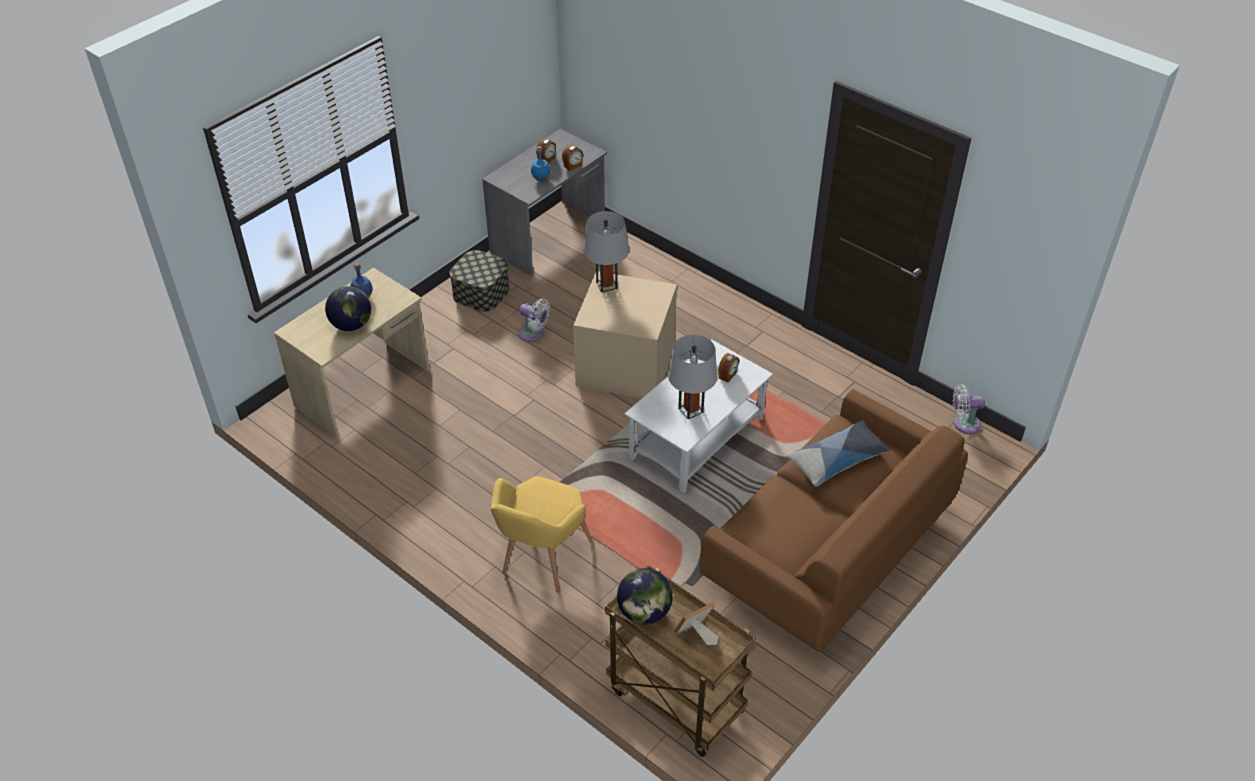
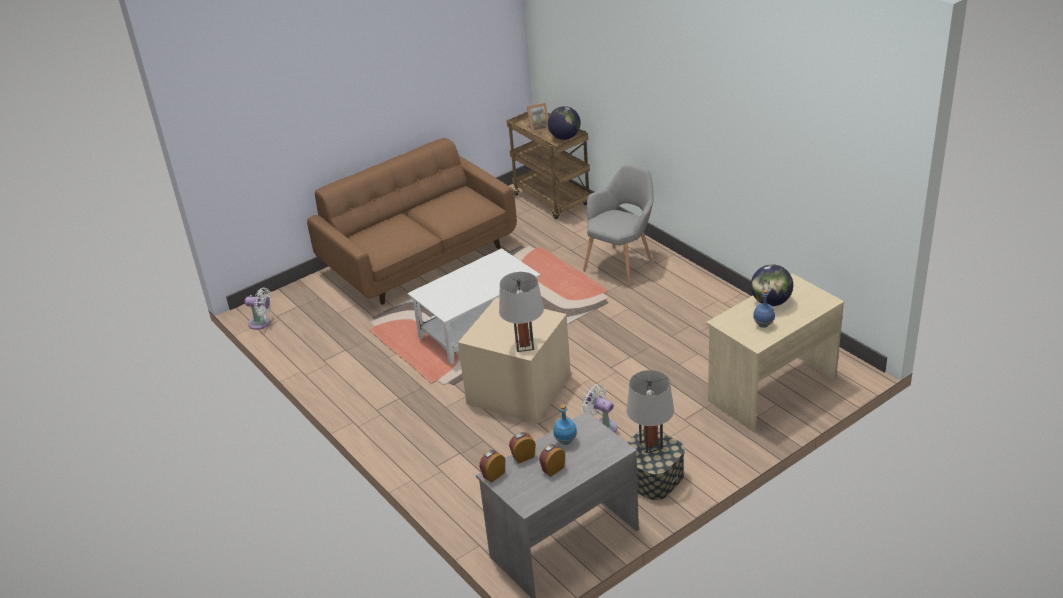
camera: 165 degrees left, 10 degrees down
yellow armchair [491,476,593,593] -> grey armchair [583,164,653,286]
grey table lamp [668,335,717,419] -> grey table lamp moved to [627,370,674,454]
alarm clock [718,353,739,383] -> alarm clock moved to [479,450,505,483]
pillow [787,420,890,487] -> none

